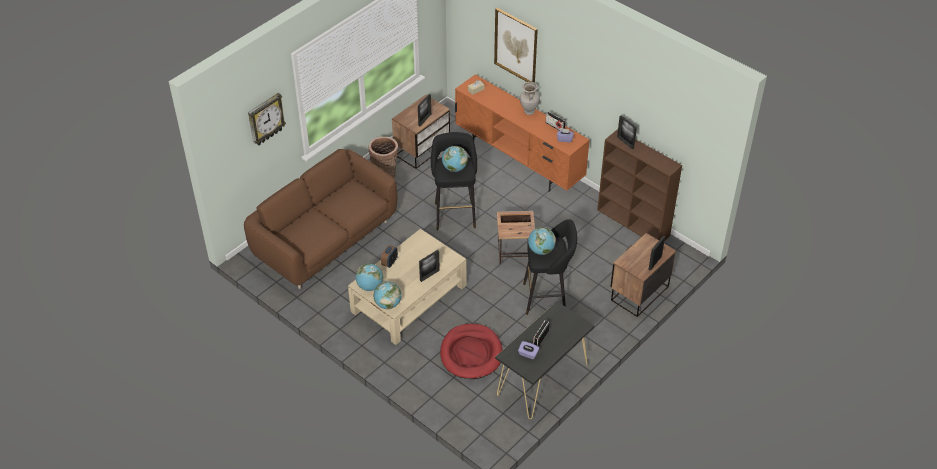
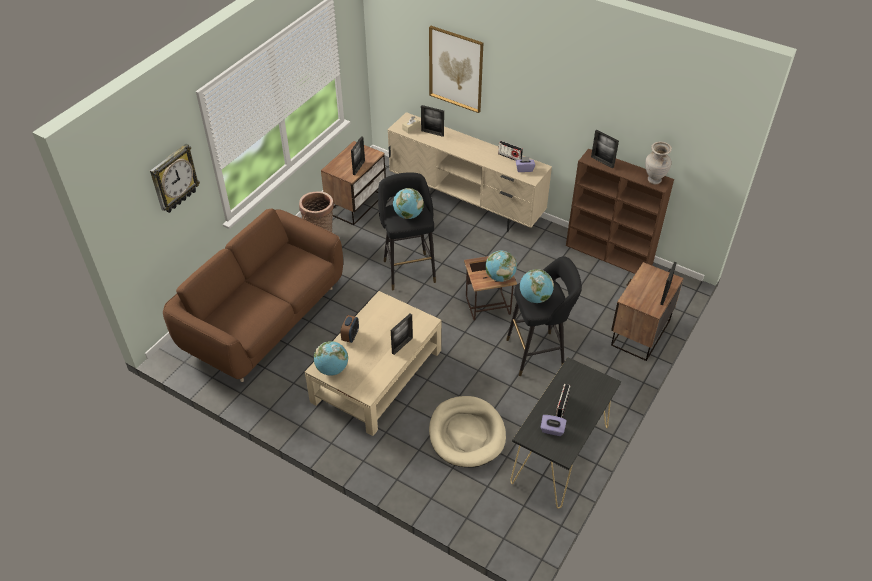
camera: 10 degrees left, 0 degrees up
globe [374,281,402,309] -> globe moved to [485,250,517,282]
red dog bed [440,324,503,379] -> beige dog bed [429,396,506,468]
orange tv stand [455,74,590,192] -> beige tv stand [387,112,552,232]
beige vase [520,82,540,115] -> beige vase moved to [645,142,672,184]
none -> picture frame [421,105,444,137]

